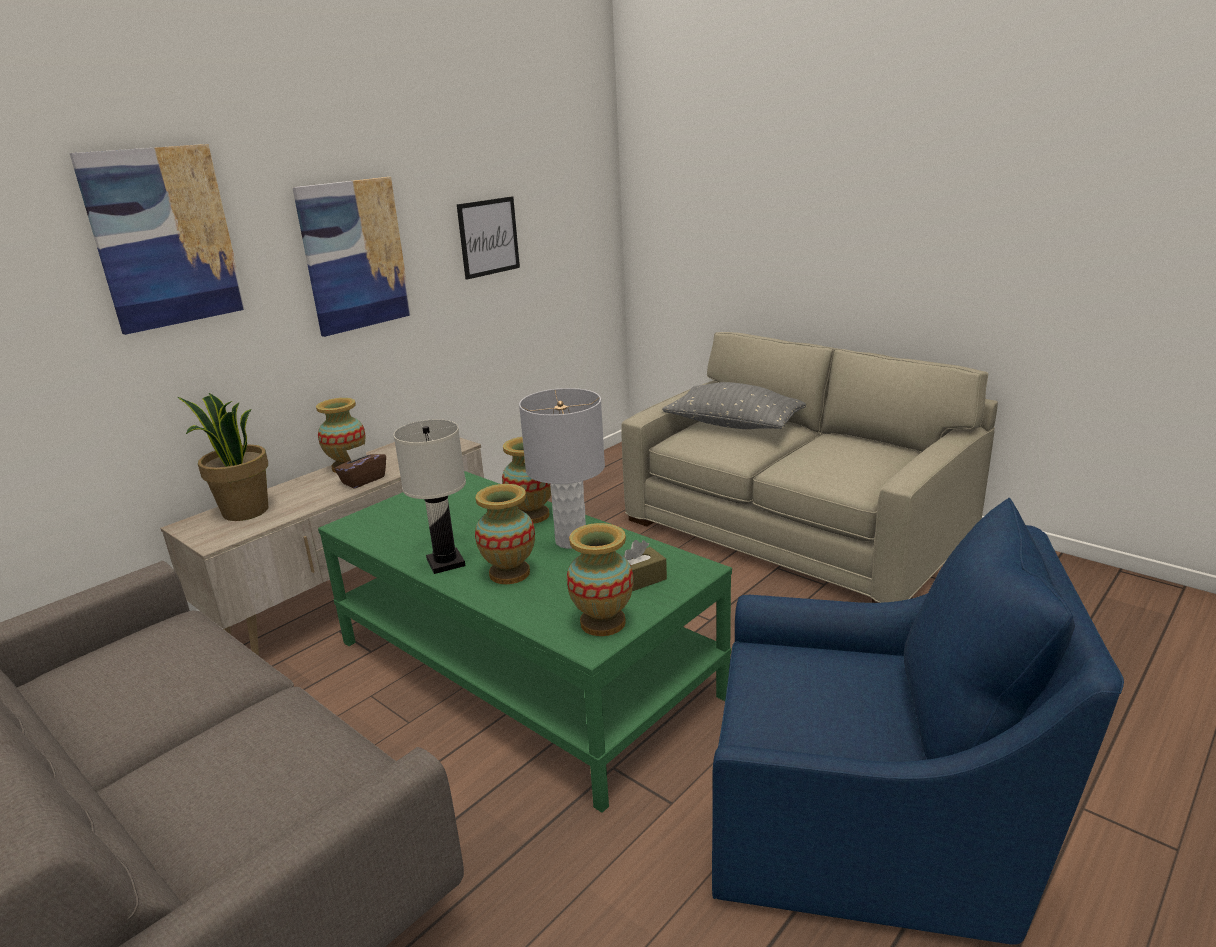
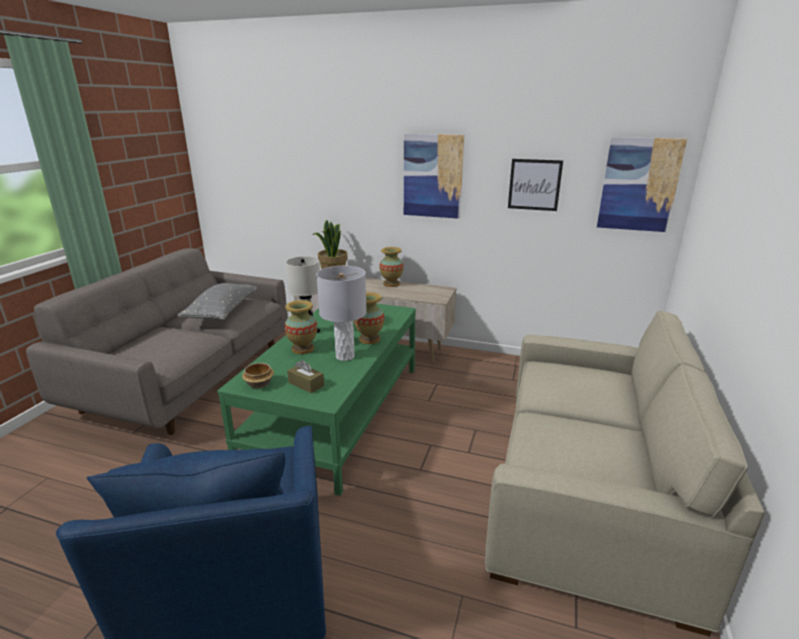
camera: 65 degrees right, 0 degrees up
picture [70,144,246,335] -> picture moved to [597,137,687,232]
brown tissue box [334,444,386,489] -> none
vase [567,523,634,636] -> bowl [242,363,274,389]
grey pillow [662,382,806,429] -> grey pillow moved to [178,283,258,320]

